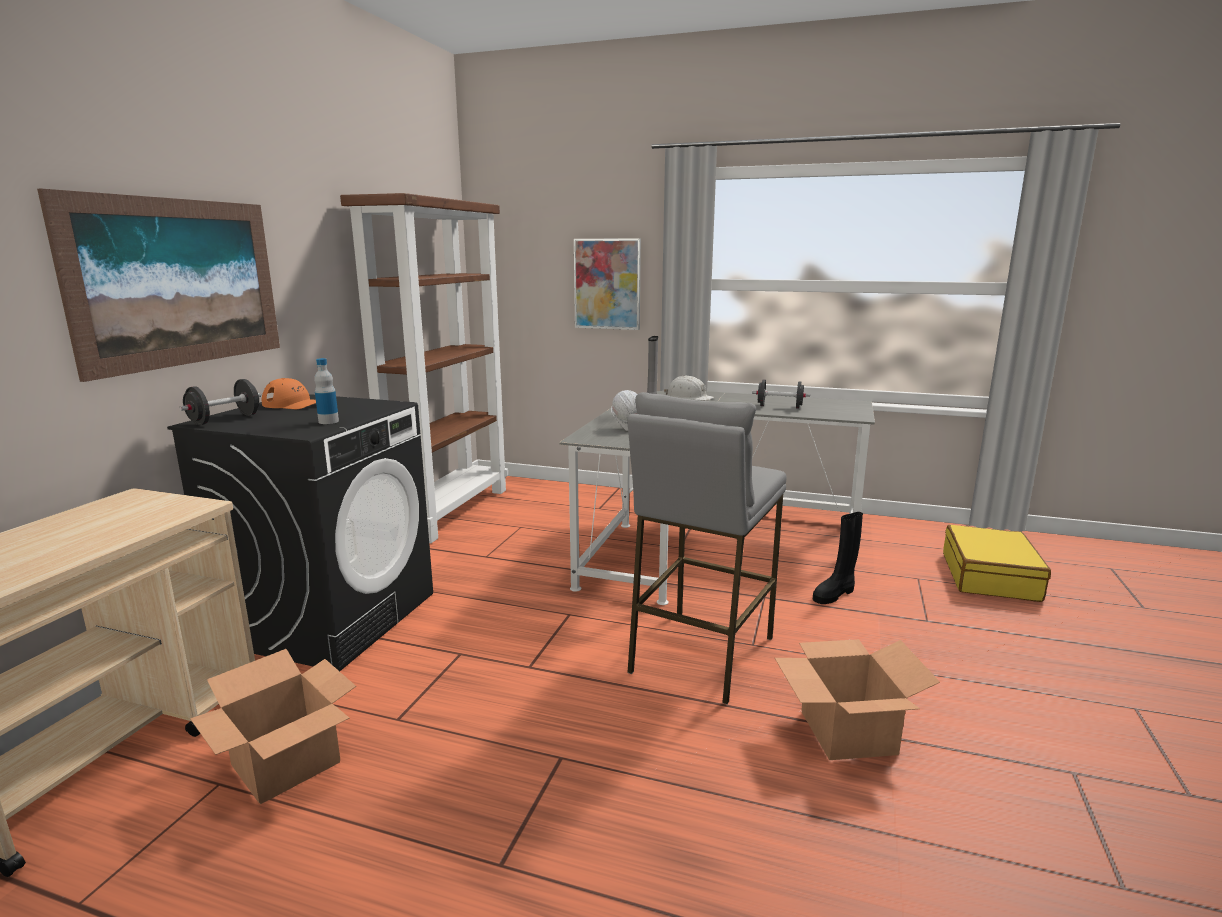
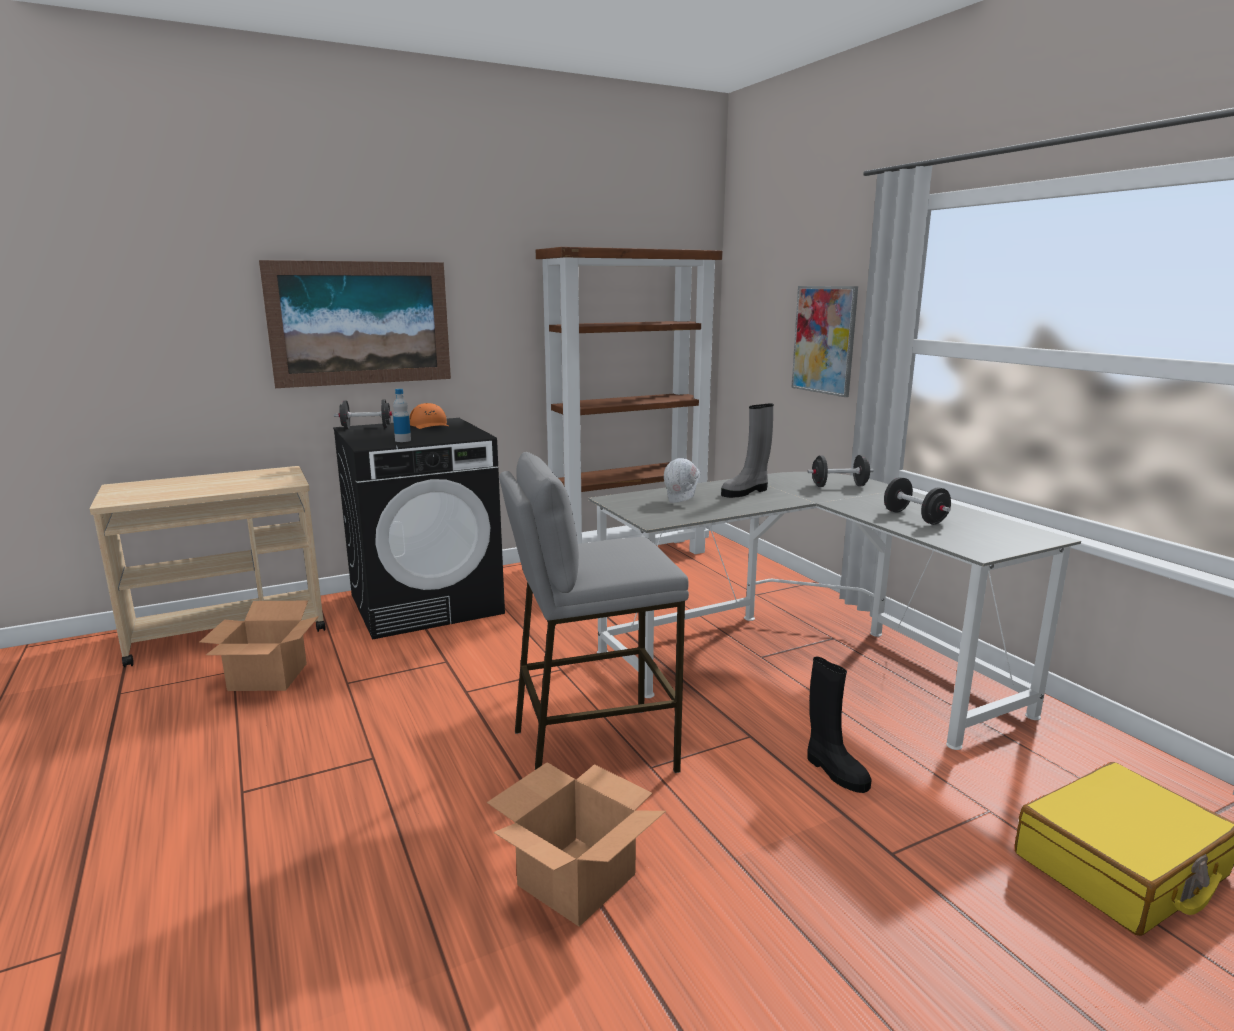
camera: 45 degrees right, 0 degrees up
white hard hat [664,376,714,401] -> black dumbbell [807,455,874,487]
black boot [813,512,863,604] -> black boot turned 135 degrees counterclockwise [807,657,872,793]

